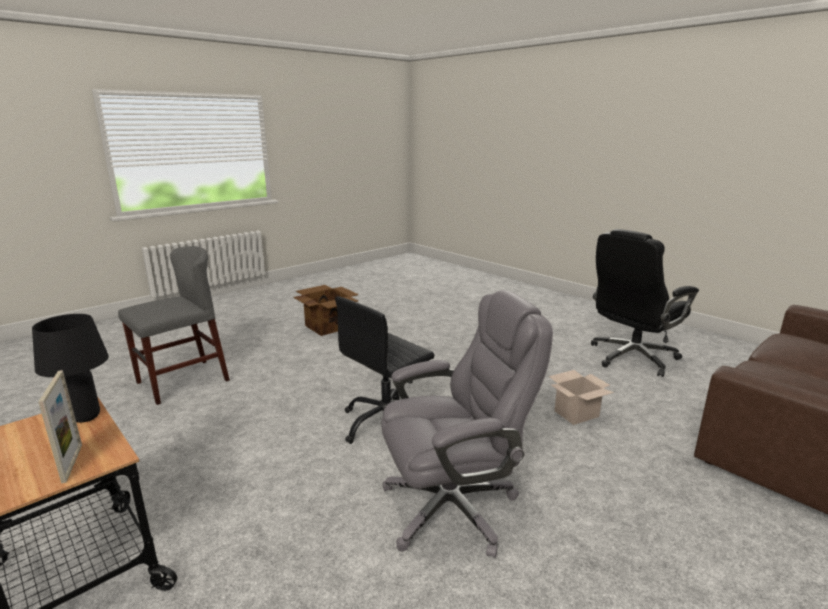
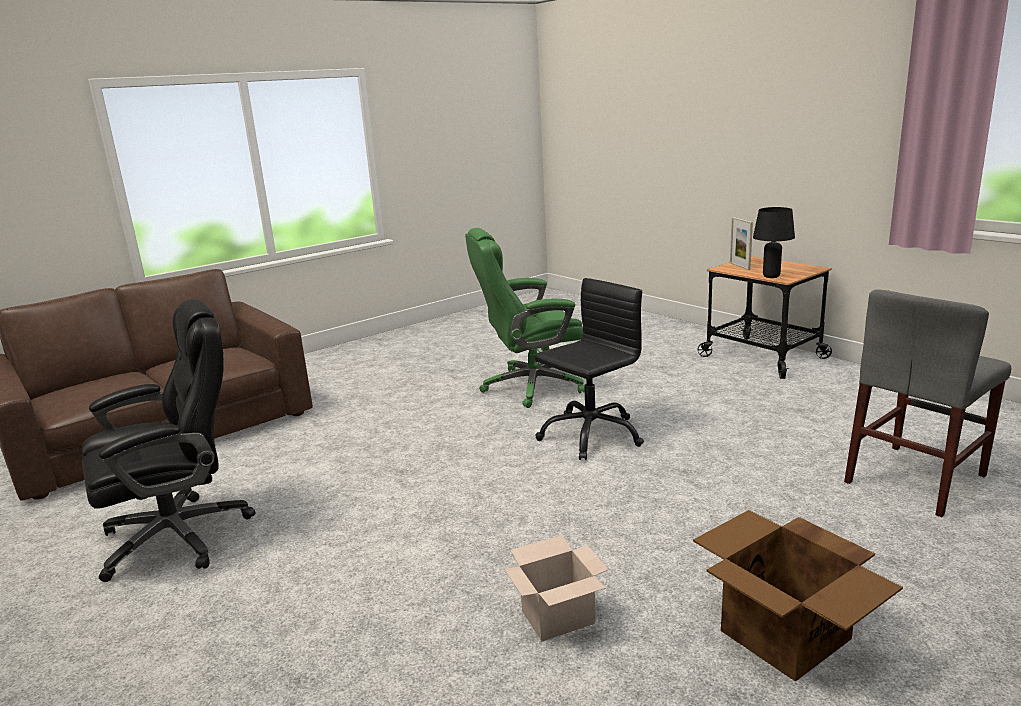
camera: 175 degrees left, 0 degrees up
grey office chair [382,290,553,558] -> green office chair [465,228,585,408]
cardboard box [549,370,614,425] -> cardboard box moved to [504,535,609,641]

